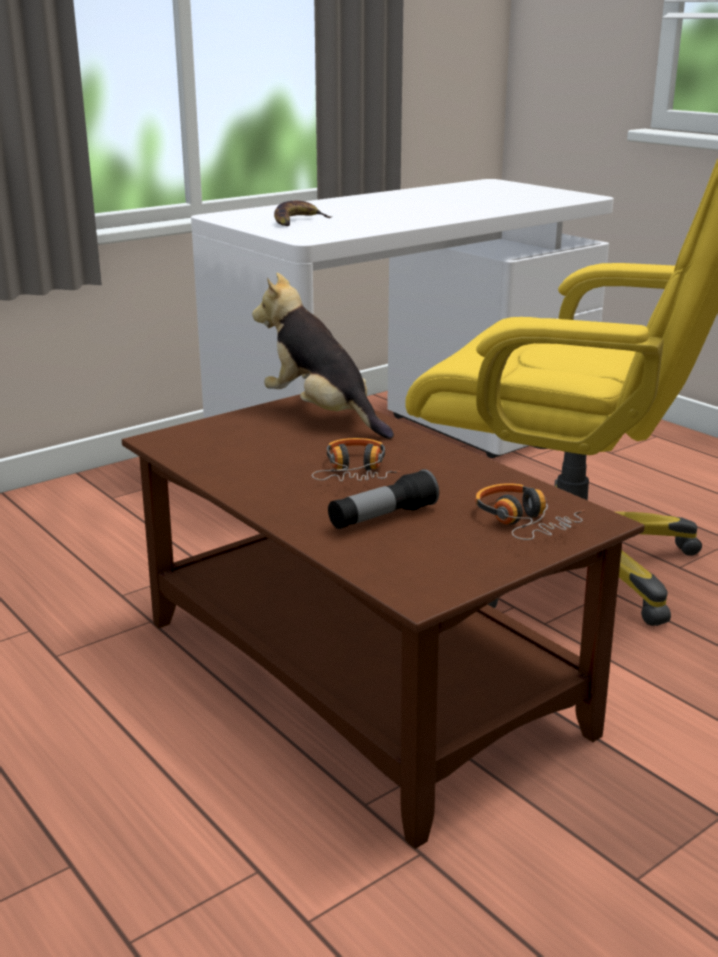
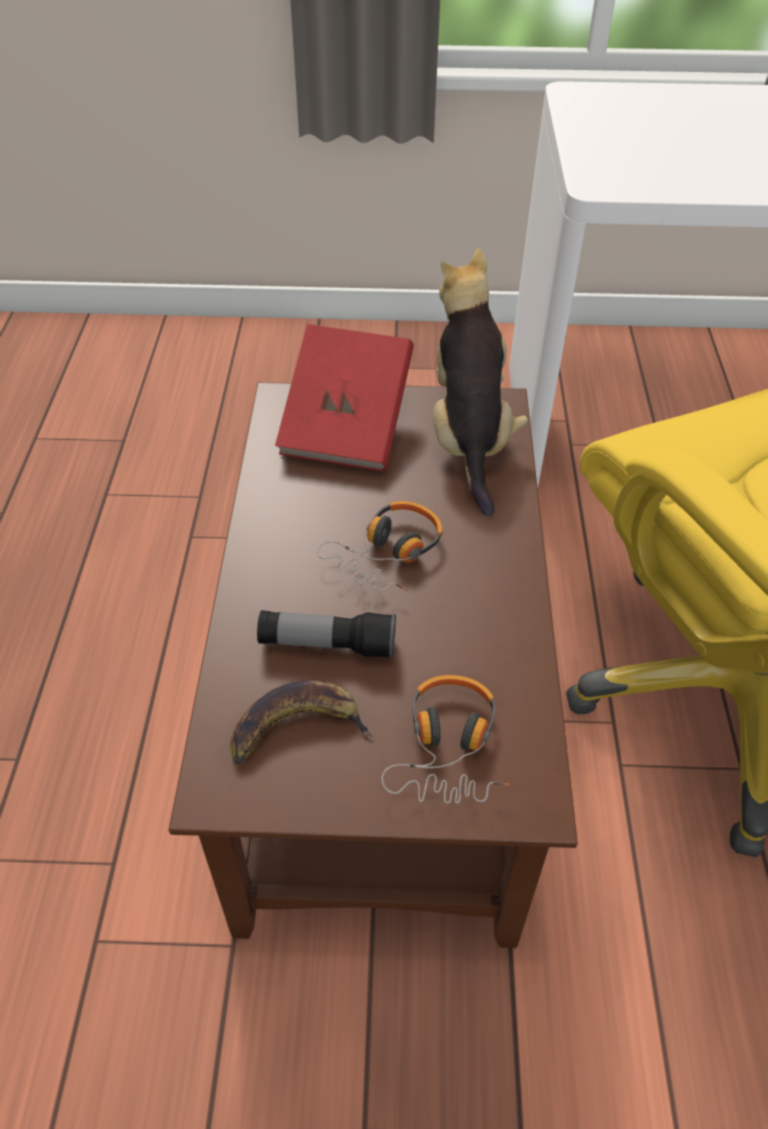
camera: 40 degrees right, 25 degrees up
banana [274,201,333,226] -> banana moved to [230,680,373,764]
none -> red book [275,324,414,472]

